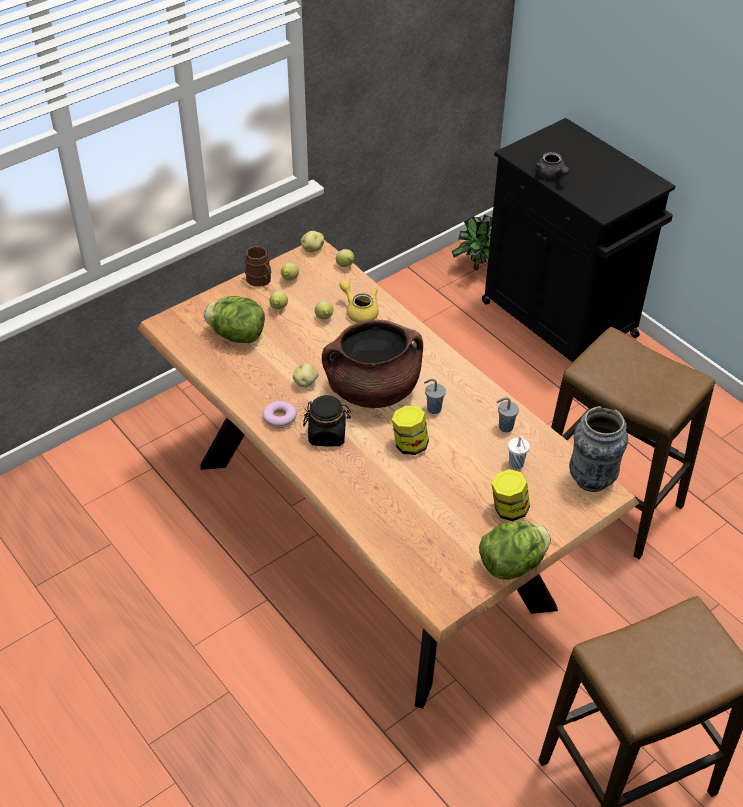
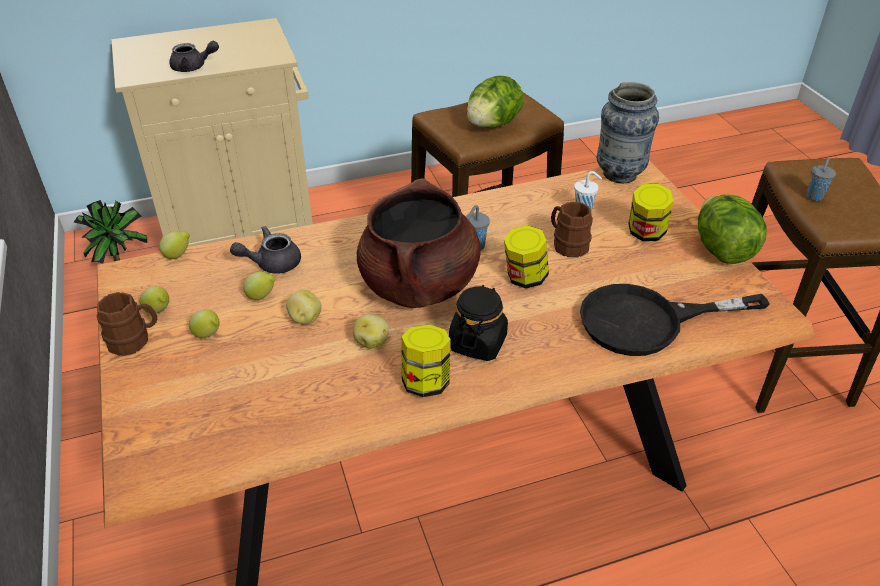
camera: 70 degrees left, 5 degrees down
lettuce [204,296,265,343] -> lettuce moved to [467,76,524,128]
donut [263,401,297,428] -> jar [401,324,451,397]
potato [301,231,324,252] -> potato moved to [286,290,322,324]
yellow teapot [339,280,379,323] -> grey teapot [230,226,301,274]
black cabinet [482,118,675,363] -> beige cabinet [111,18,313,247]
grey cup [497,397,519,432] -> grey cup moved to [806,158,836,201]
none -> brown mug [551,202,593,257]
none -> black frying pan [580,284,770,356]

